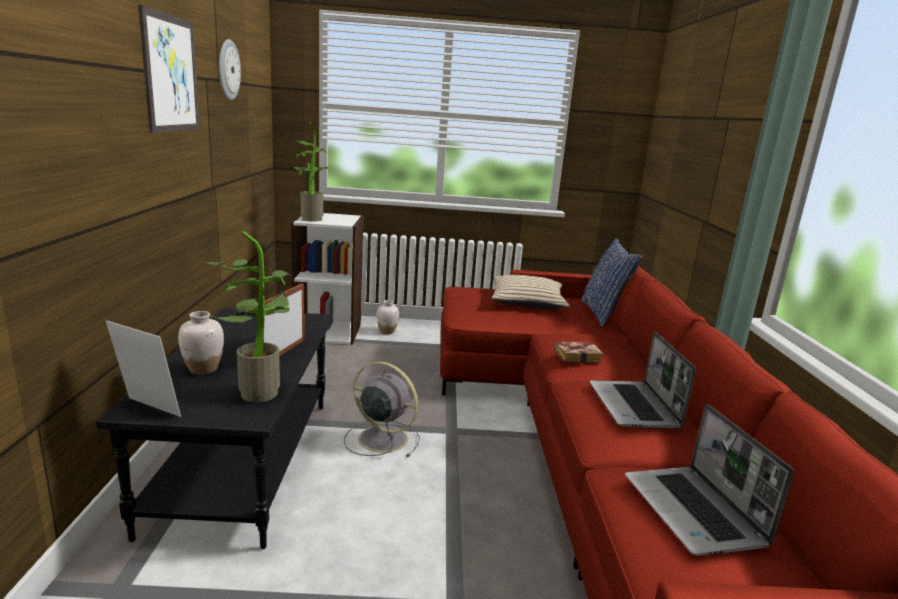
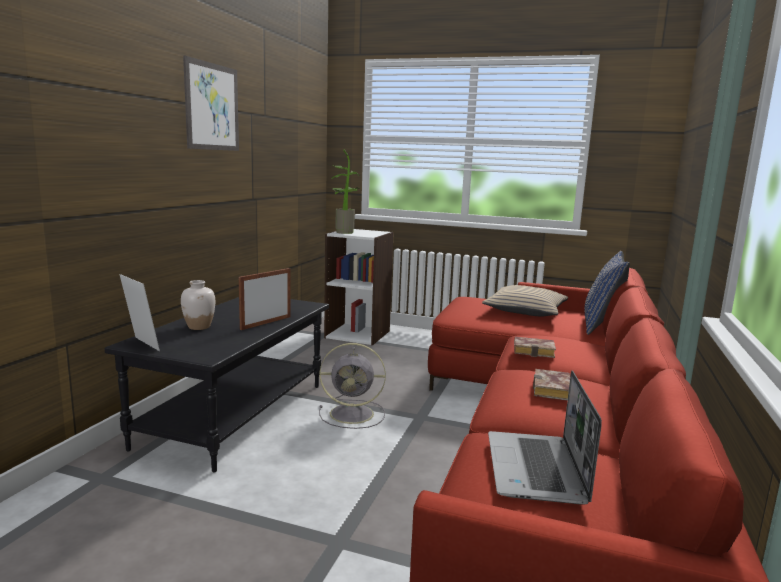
camera: 20 degrees right, 5 degrees down
potted plant [202,231,292,402] -> none
wall clock [219,39,241,100] -> none
grey fan [344,361,420,457] -> grey fan turned 135 degrees clockwise [319,343,386,429]
white vase [377,300,399,334] -> none
laptop [590,332,696,429] -> book [533,369,570,401]

